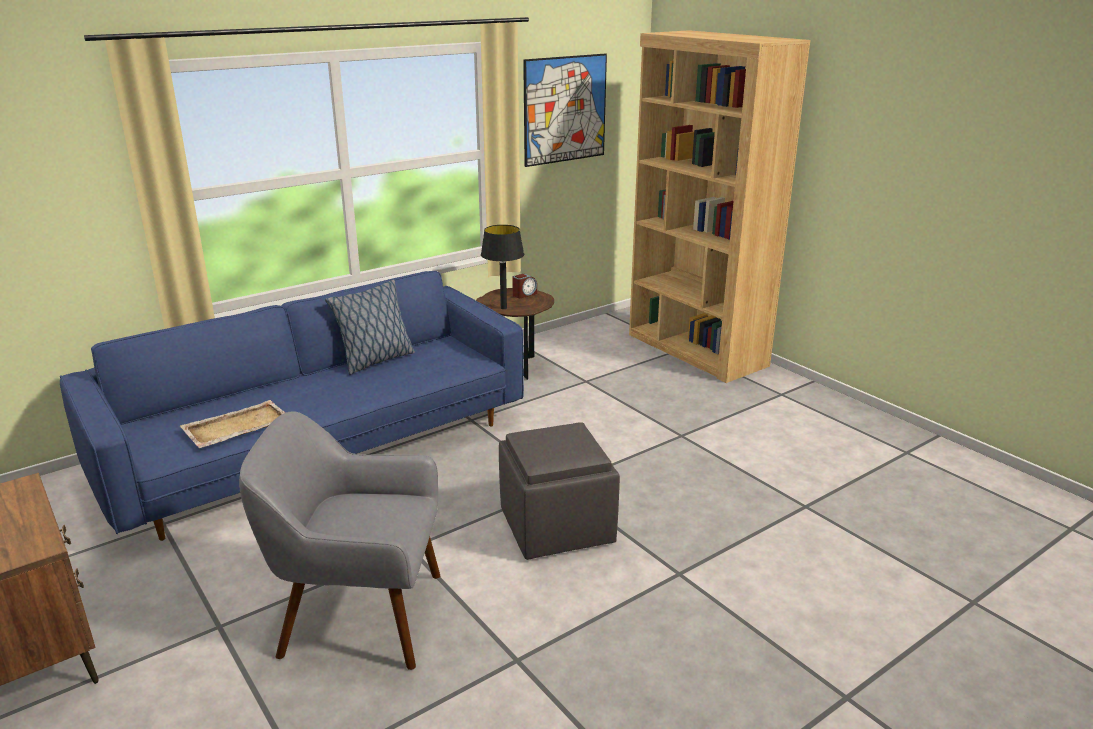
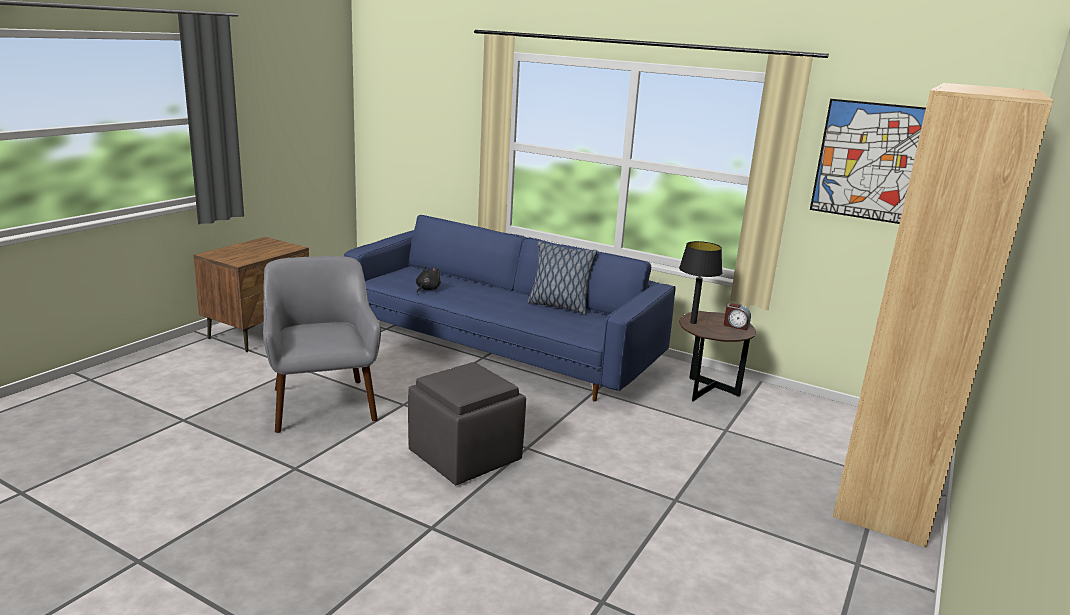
camera: 65 degrees right, 5 degrees down
beige tray [180,400,285,448] -> black plush toy [416,266,441,293]

